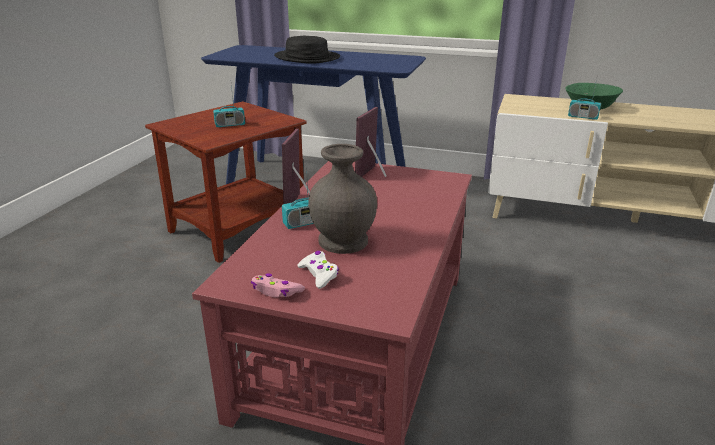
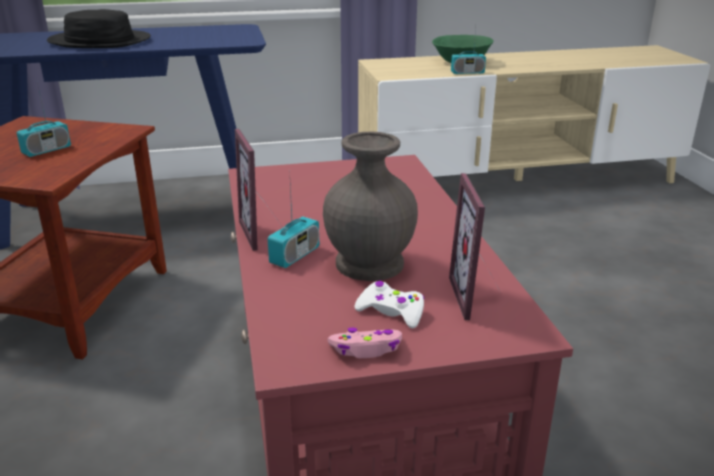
camera: 30 degrees left, 0 degrees up
picture frame [355,107,387,177] -> picture frame moved to [449,173,500,320]

